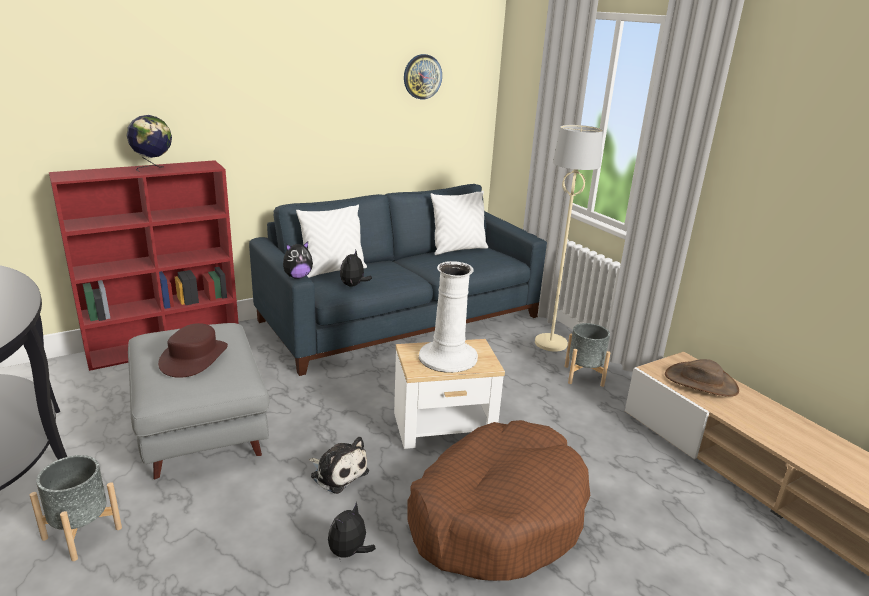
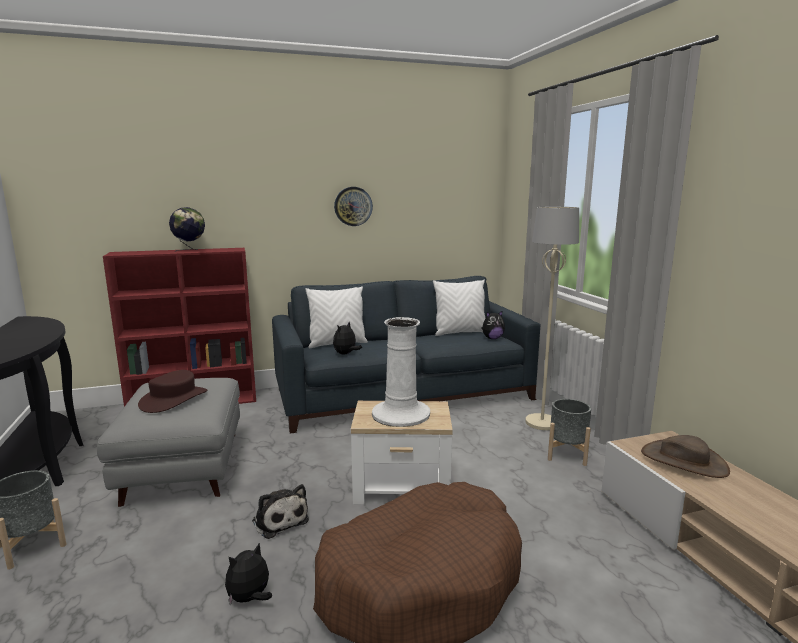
camera: 15 degrees right, 10 degrees down
plush toy [283,242,313,279] -> plush toy moved to [481,311,505,339]
wall clock [404,54,442,100] -> wall clock moved to [334,187,373,226]

